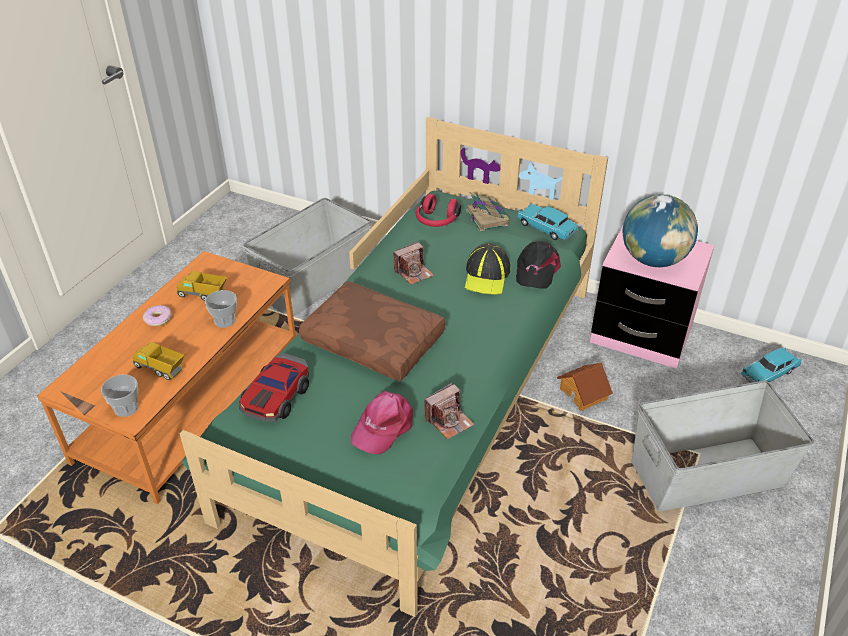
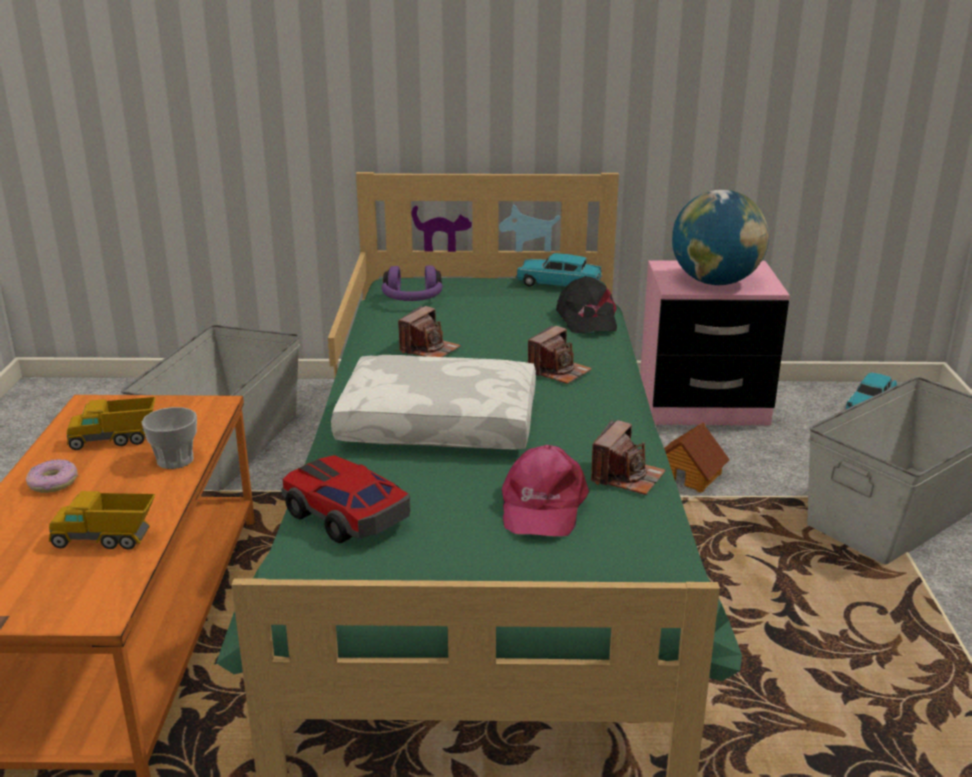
camera: 25 degrees left, 15 degrees down
cup [101,374,138,417] -> none
toy car [239,353,309,422] -> toy car turned 135 degrees clockwise [281,455,410,543]
brown pillow [299,281,445,381] -> white pillow [331,355,536,449]
red headphones [415,194,461,227] -> purple headphones [381,265,443,301]
cap [465,243,510,295] -> none
book [466,192,510,231] -> none
none -> camera [528,325,592,384]

